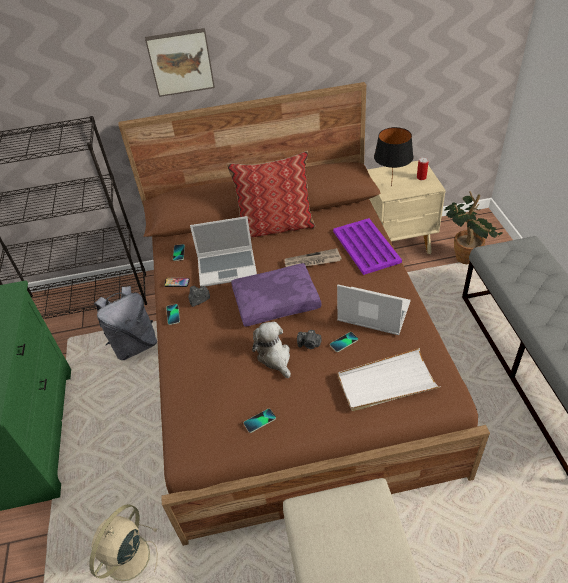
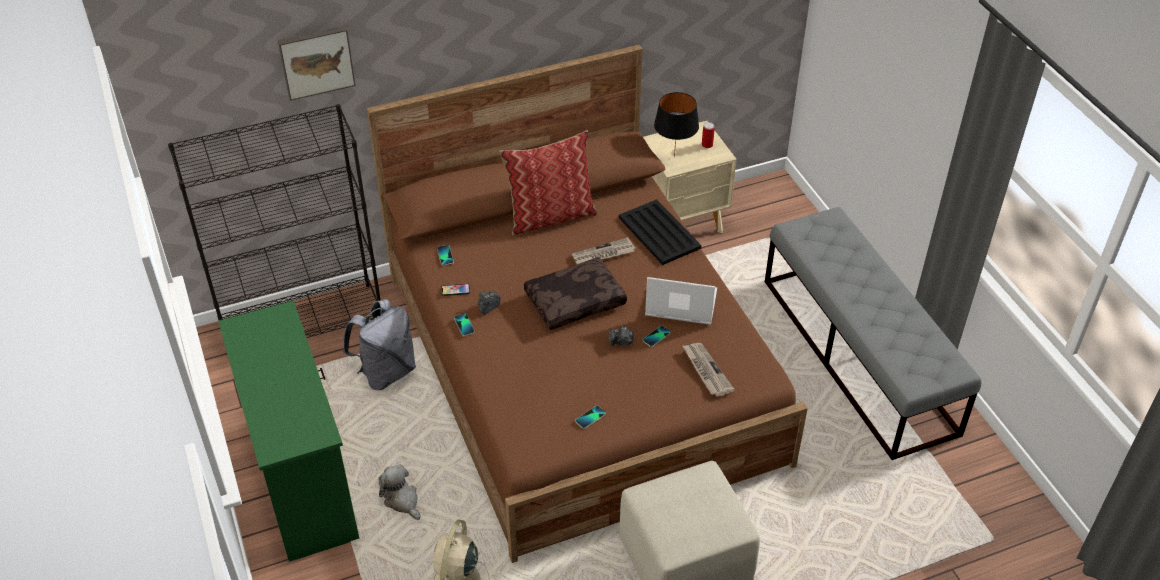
camera: 15 degrees left, 0 degrees up
picture [145,28,215,97] -> picture moved to [278,26,356,101]
laptop [190,216,257,287] -> none
purple pillow [231,263,321,327] -> brown pillow [524,257,627,330]
plush toy [252,322,291,378] -> plush toy moved to [379,464,421,520]
purple tray [333,218,402,275] -> black tray [619,199,701,265]
white tray [337,348,441,411] -> newspaper [683,343,735,397]
potted plant [444,191,503,264] -> none

